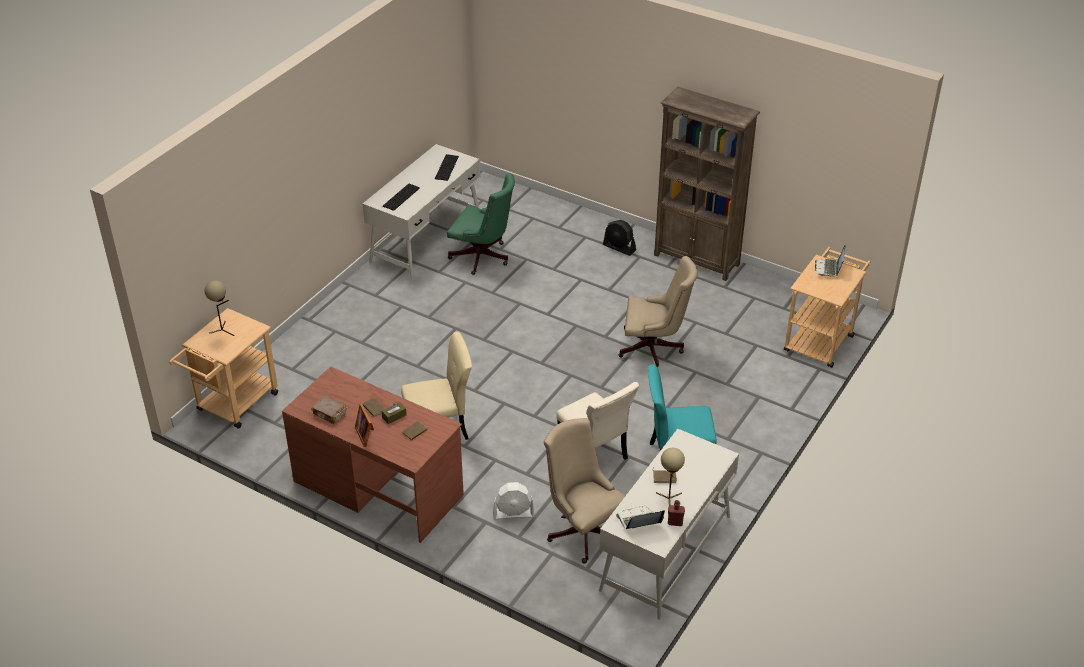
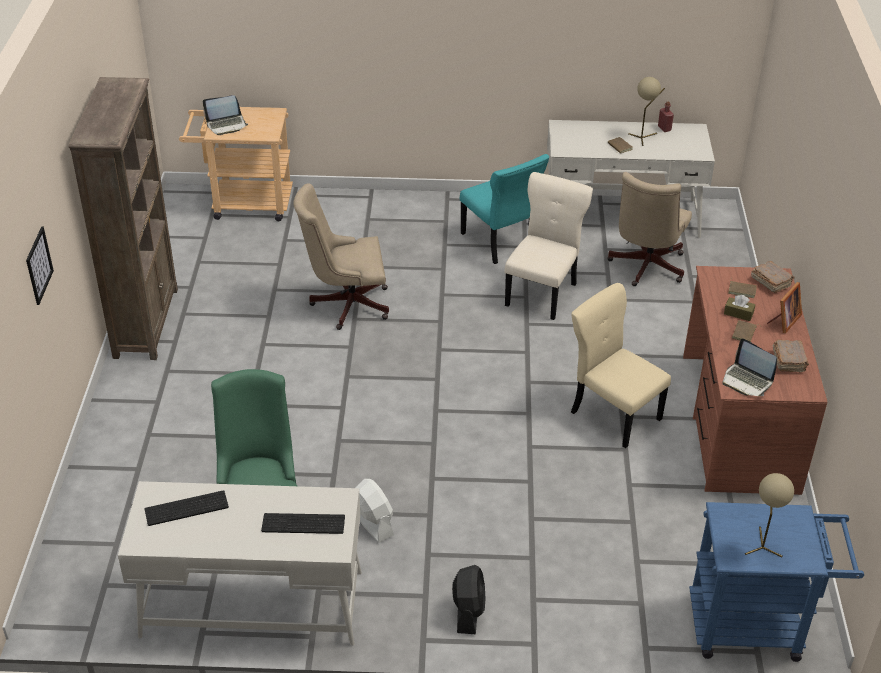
camera: 120 degrees left, 0 degrees up
beige cart [169,308,278,429] -> blue cart [689,502,864,662]
white fan [493,482,534,520] -> white fan moved to [356,479,394,543]
black fan [603,220,636,256] -> black fan moved to [452,565,486,634]
laptop [616,506,665,529] -> laptop moved to [723,338,777,396]
beige office chair [618,256,698,367] -> beige office chair turned 75 degrees counterclockwise [293,183,389,330]
none -> picture [26,226,54,305]
none -> brown book [751,261,794,293]

